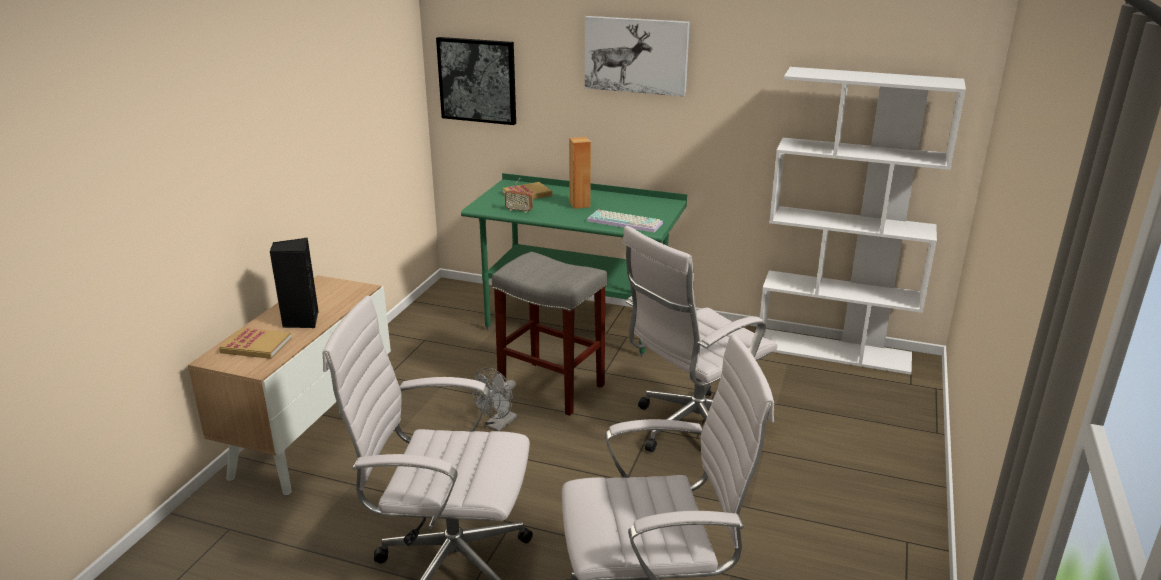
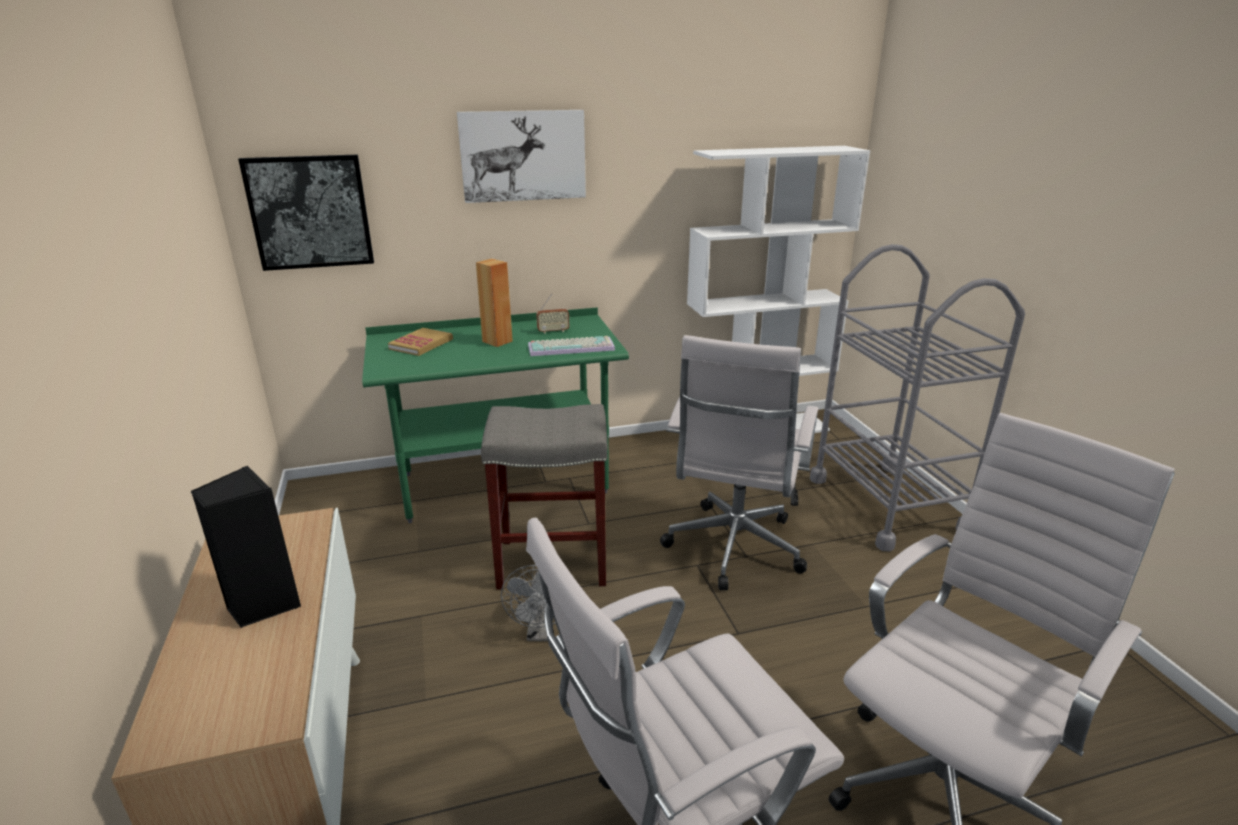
camera: 35 degrees left, 0 degrees up
book [219,328,292,359] -> none
radio [505,178,533,213] -> radio moved to [536,293,569,334]
none -> grey cart [810,244,1025,551]

